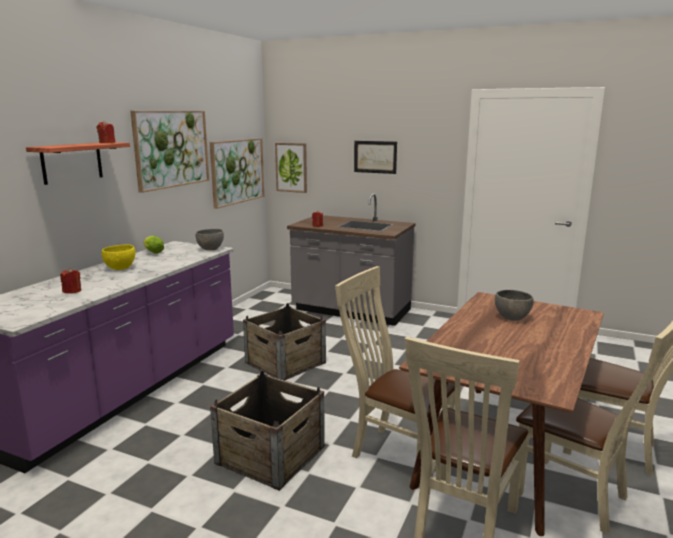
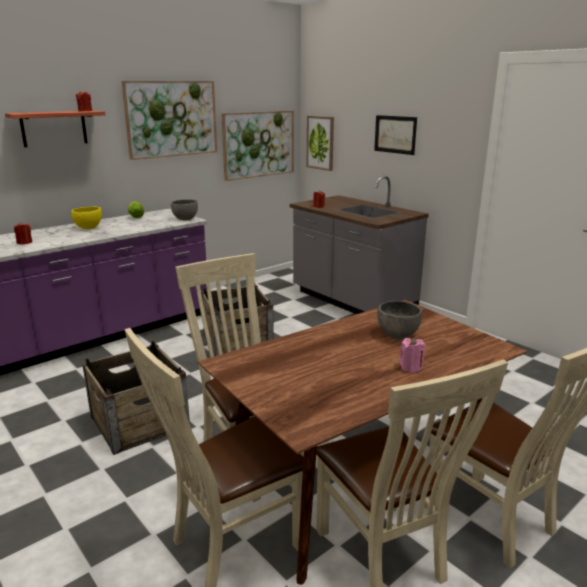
camera: 25 degrees right, 5 degrees up
none -> pink candle [399,337,426,373]

